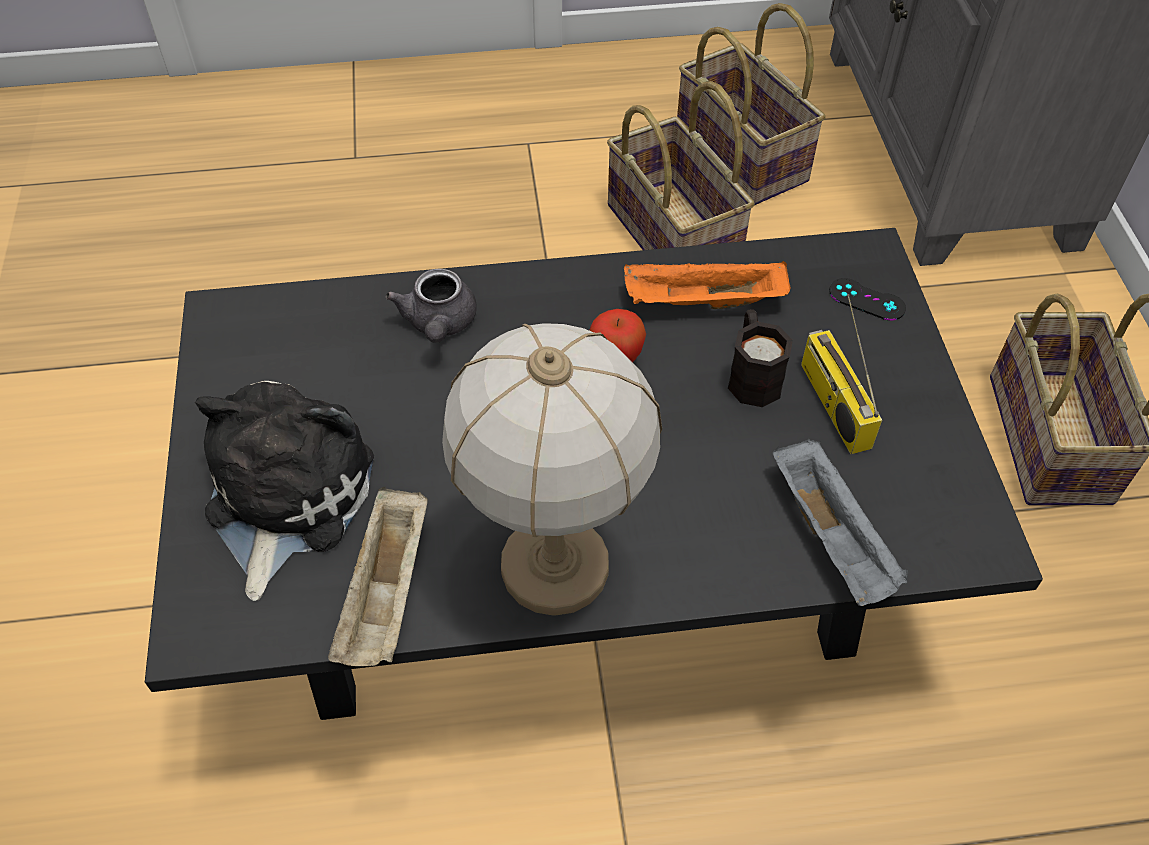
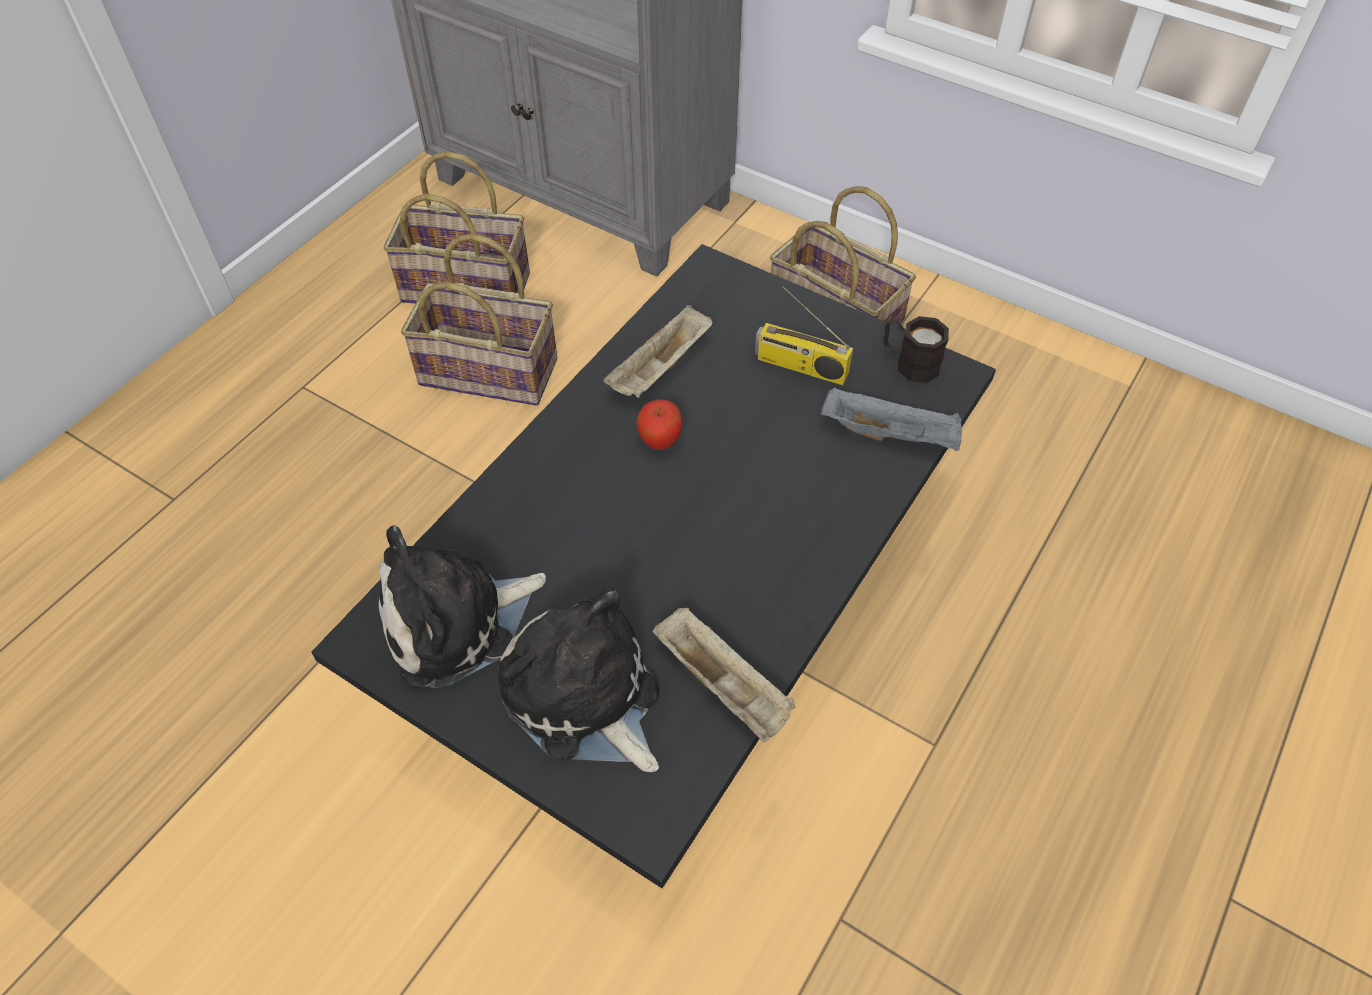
camera: 50 degrees left, 0 degrees up
grey teapot [385,268,477,343] -> none
table lamp [442,323,662,616] -> none
orange tray [624,261,791,309] -> beige tray [603,305,713,398]
black mug [728,309,793,407] -> black mug moved to [884,316,949,383]
black game controller [829,278,906,321] -> none
none -> plush toy [379,525,546,688]

